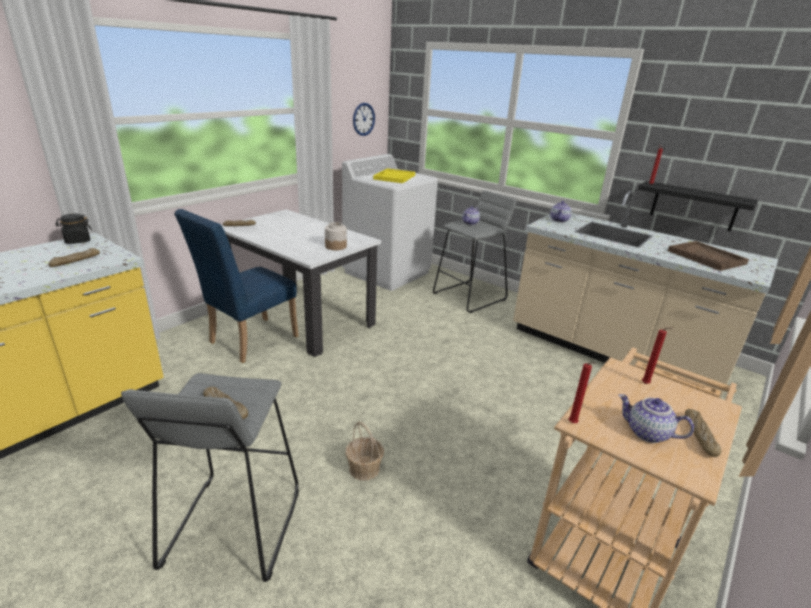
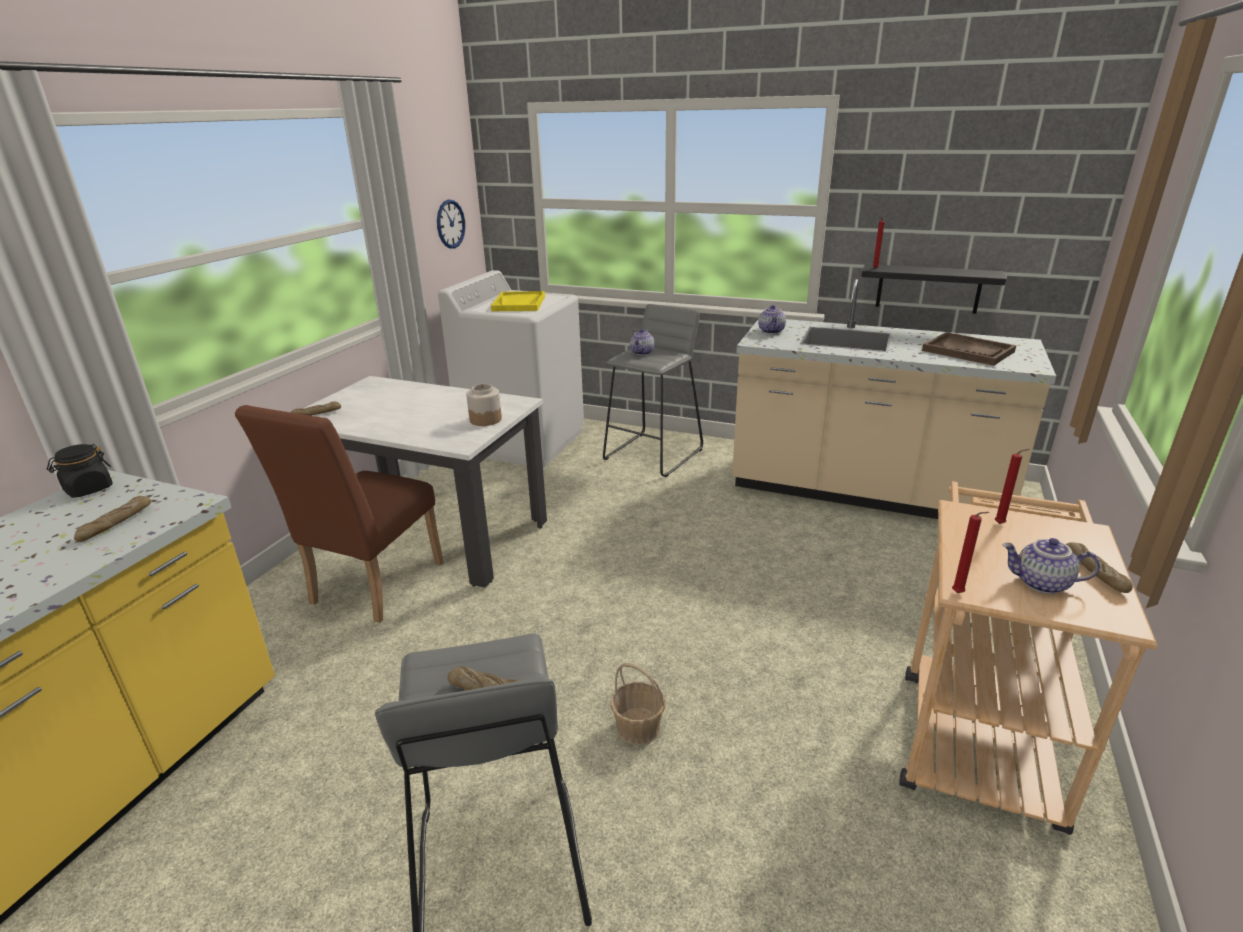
camera: 15 degrees left, 0 degrees up
blue chair [174,209,299,363] -> brown chair [235,405,444,623]

